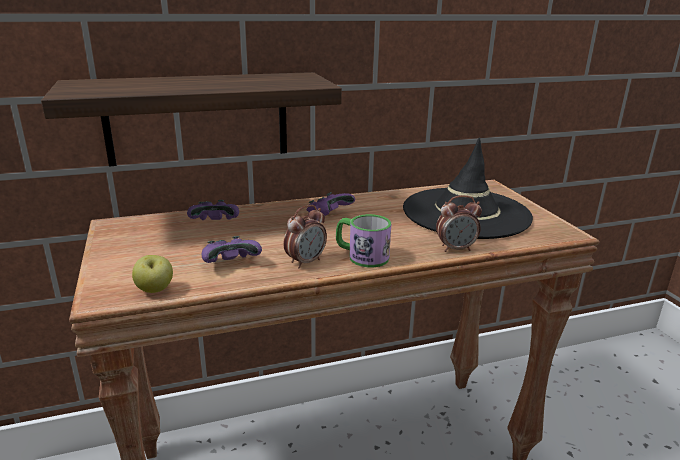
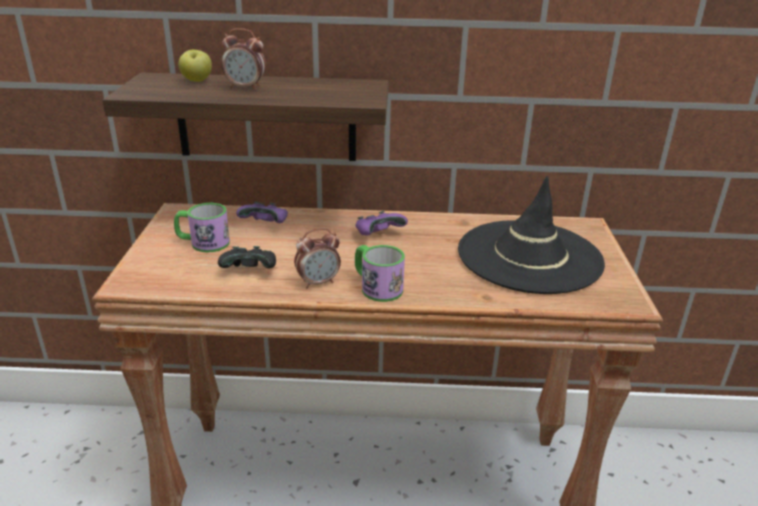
camera: 20 degrees right, 5 degrees up
apple [132,255,173,293] -> apple moved to [179,50,212,82]
purple game controller [202,236,262,263] -> black game controller [218,246,276,269]
alarm clock [436,195,482,252] -> alarm clock moved to [221,28,266,91]
none -> mug [174,203,230,252]

